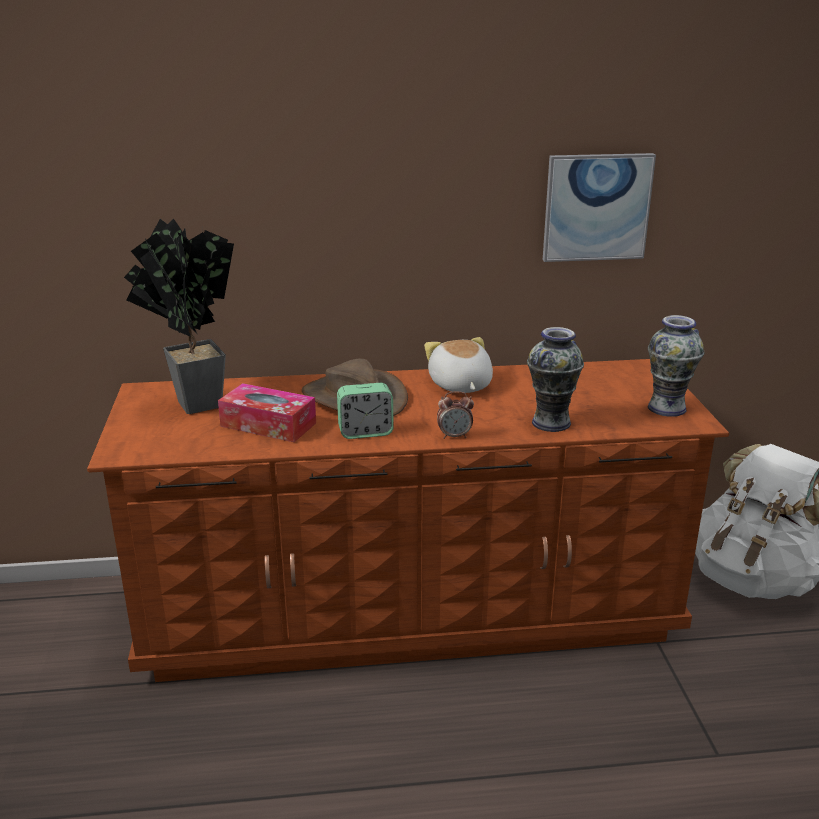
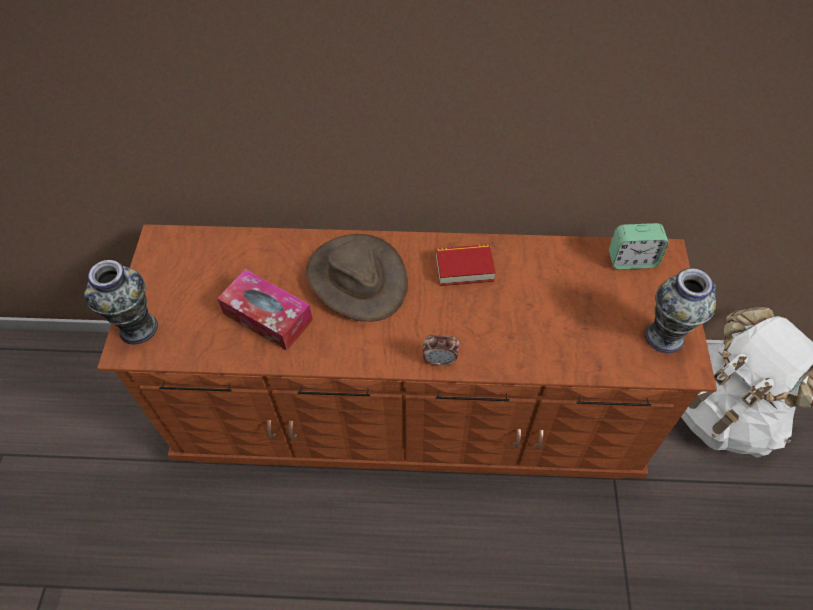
camera: 10 degrees right, 30 degrees up
potted plant [124,218,234,414] -> none
alarm clock [337,383,394,439] -> alarm clock moved to [609,223,669,269]
plush toy [424,337,493,393] -> book [436,244,496,286]
vase [527,327,584,432] -> vase moved to [84,260,158,345]
picture [543,153,656,262] -> none

